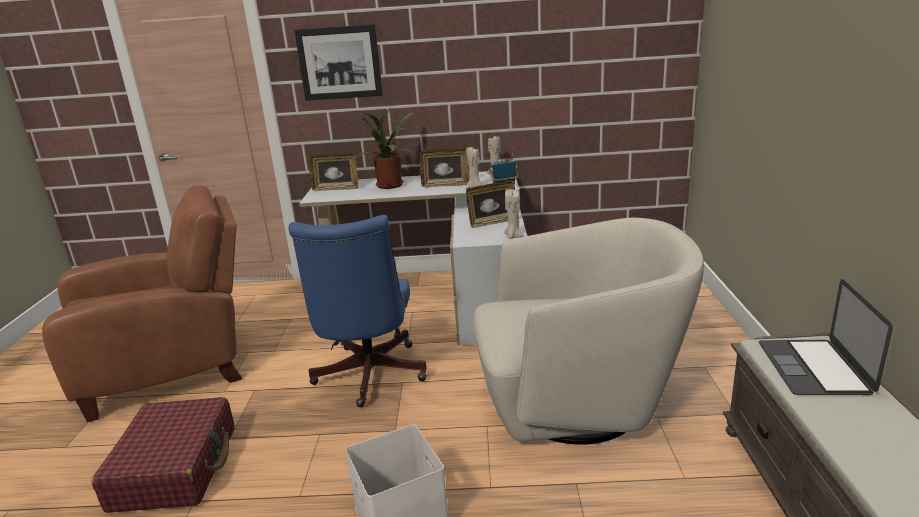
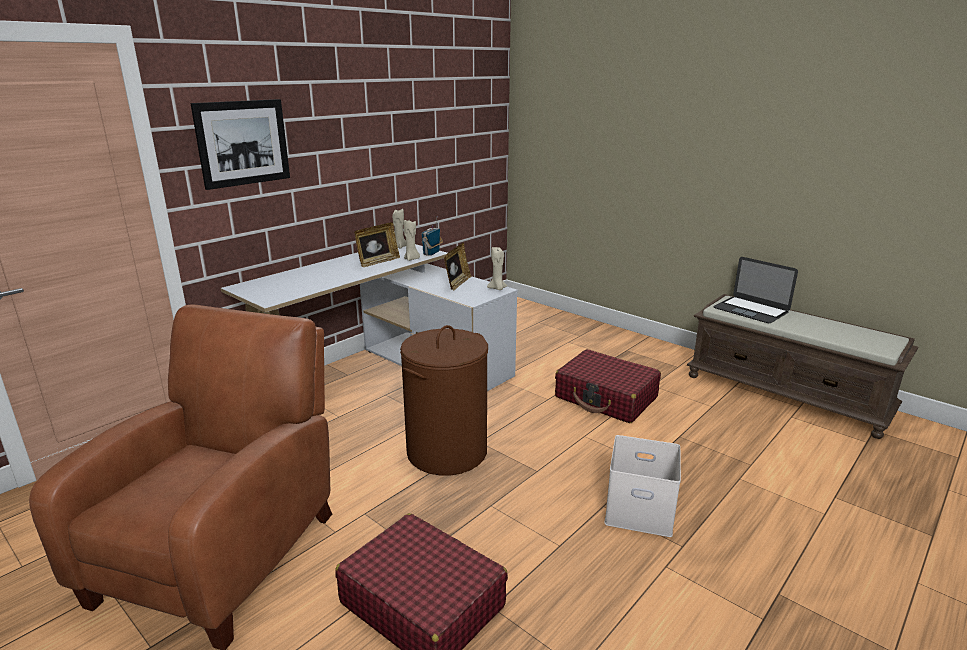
camera: 50 degrees left, 0 degrees up
blue office chair [289,215,427,407] -> brown laundry basket [400,325,488,475]
picture frame [309,152,358,191] -> none
potted plant [355,109,415,189] -> none
beige armchair [474,218,704,445] -> red suitcase [555,349,661,423]

